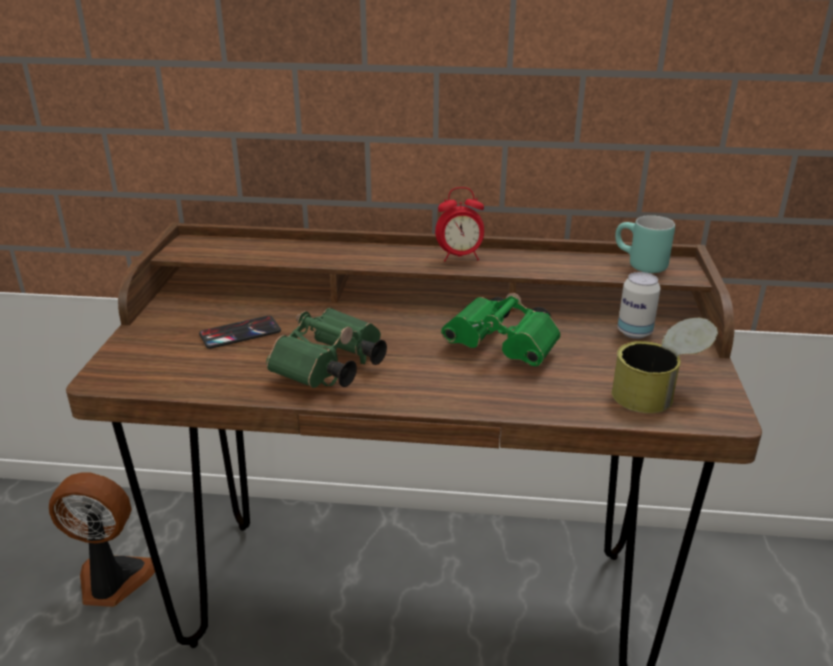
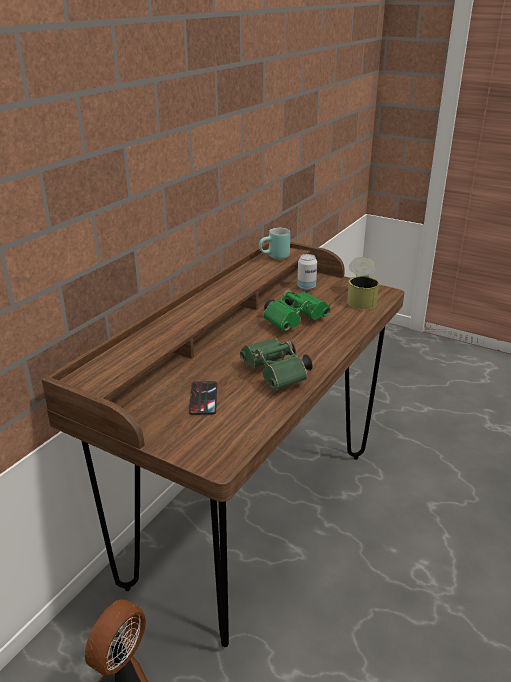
camera: 65 degrees left, 0 degrees up
alarm clock [435,187,484,261] -> none

